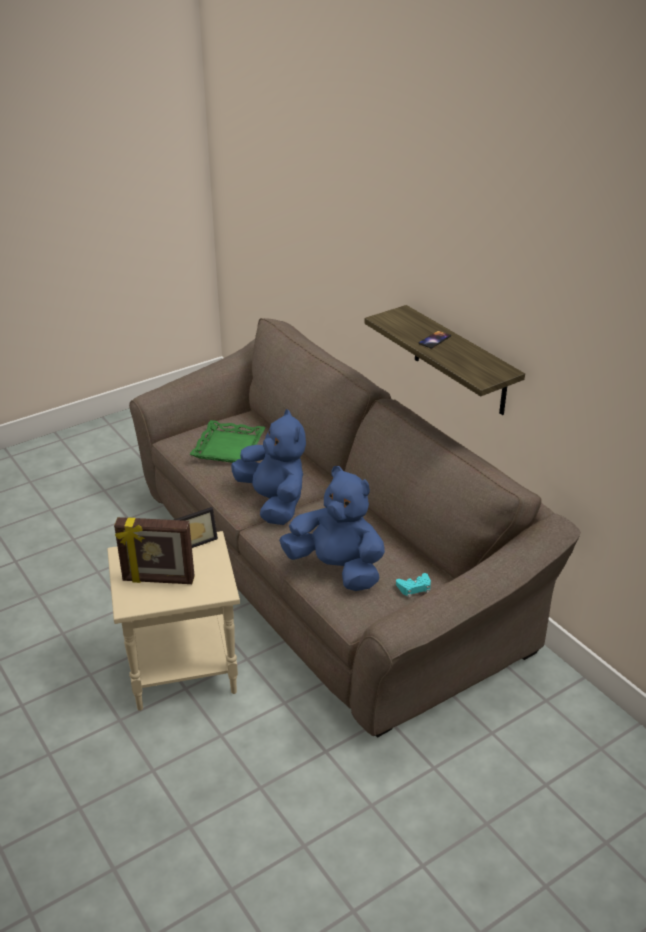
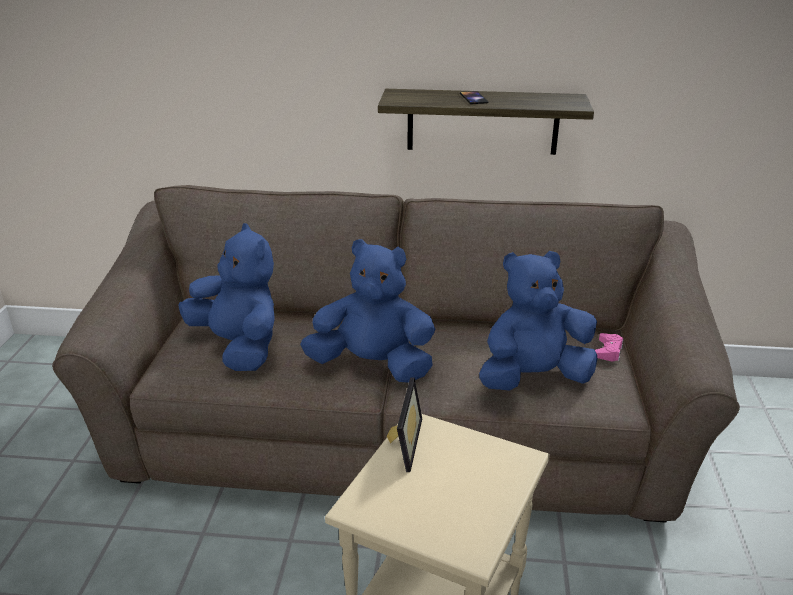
camera: 50 degrees left, 5 degrees down
picture frame [114,517,195,584] -> none
green tray [190,420,266,463] -> blue plush toy [178,223,275,371]
turquoise game controller [396,573,431,597] -> pink game controller [595,333,624,361]

